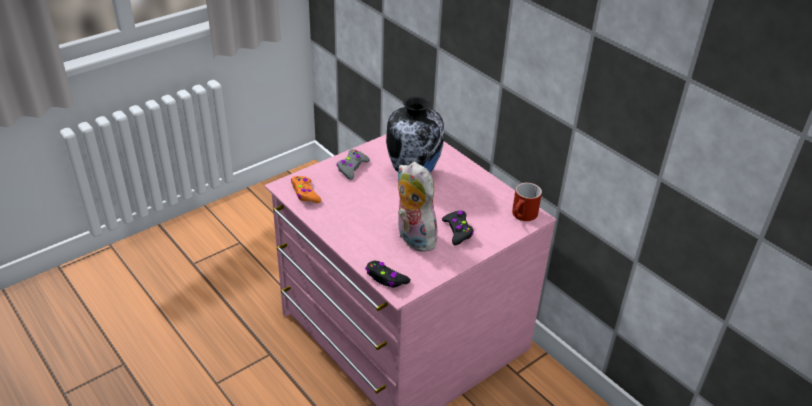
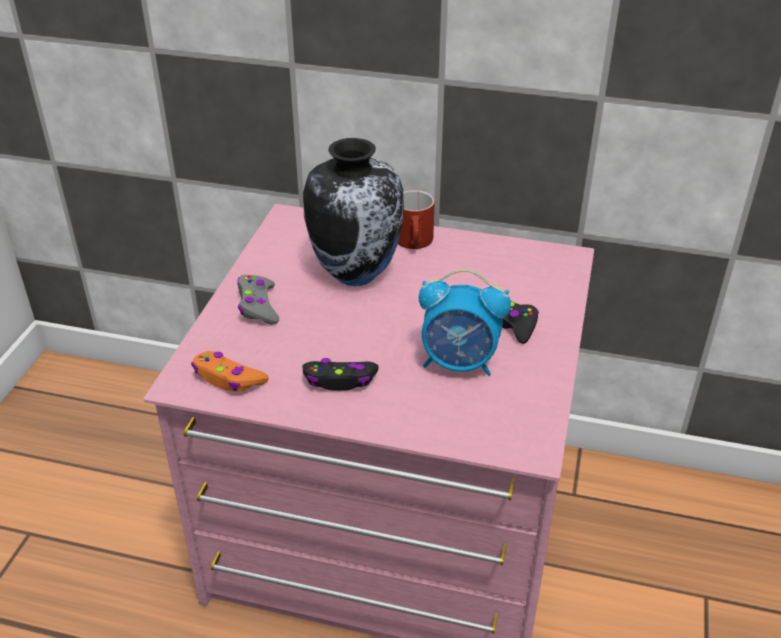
camera: 35 degrees left, 0 degrees up
black game controller [365,261,410,288] -> black game controller moved to [303,358,378,391]
plush toy [397,162,437,252] -> alarm clock [419,269,511,376]
red mug [512,183,542,221] -> red mug moved to [398,190,435,249]

